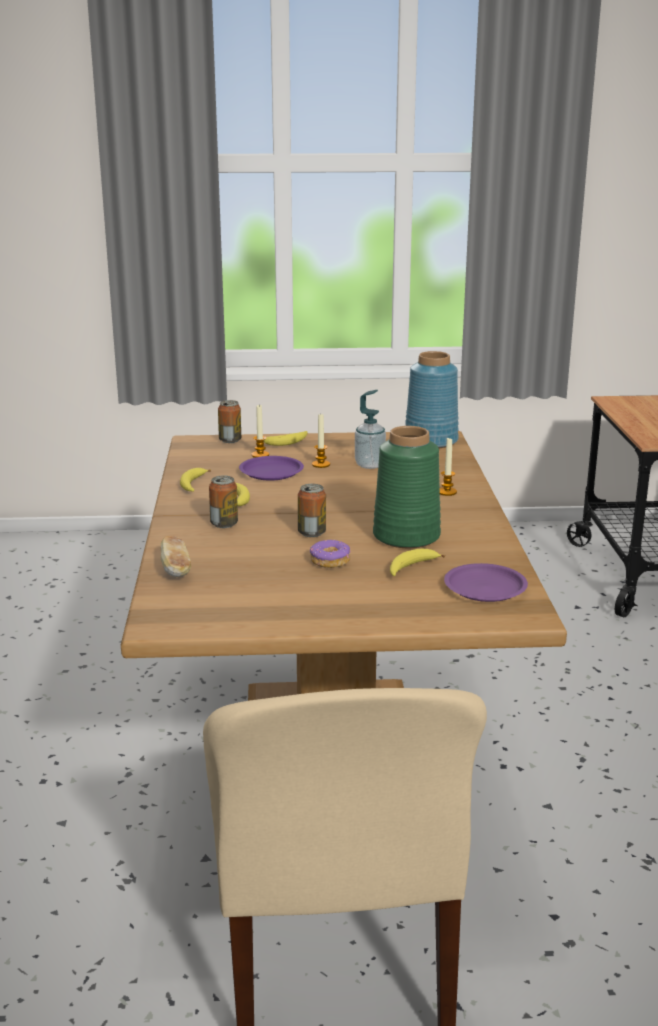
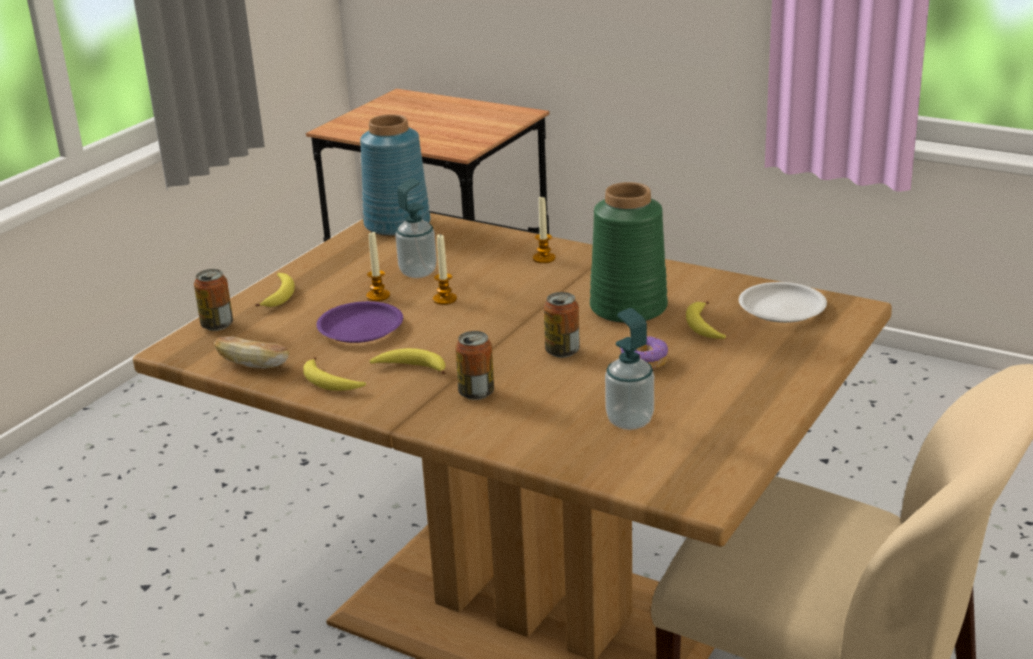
camera: 55 degrees left, 5 degrees up
bread [161,536,191,577] -> bread moved to [214,336,289,369]
candle [251,405,269,458] -> candle moved to [433,234,457,305]
purple plate [444,563,528,602] -> white plate [739,282,827,323]
none -> soap dispenser [605,308,654,430]

